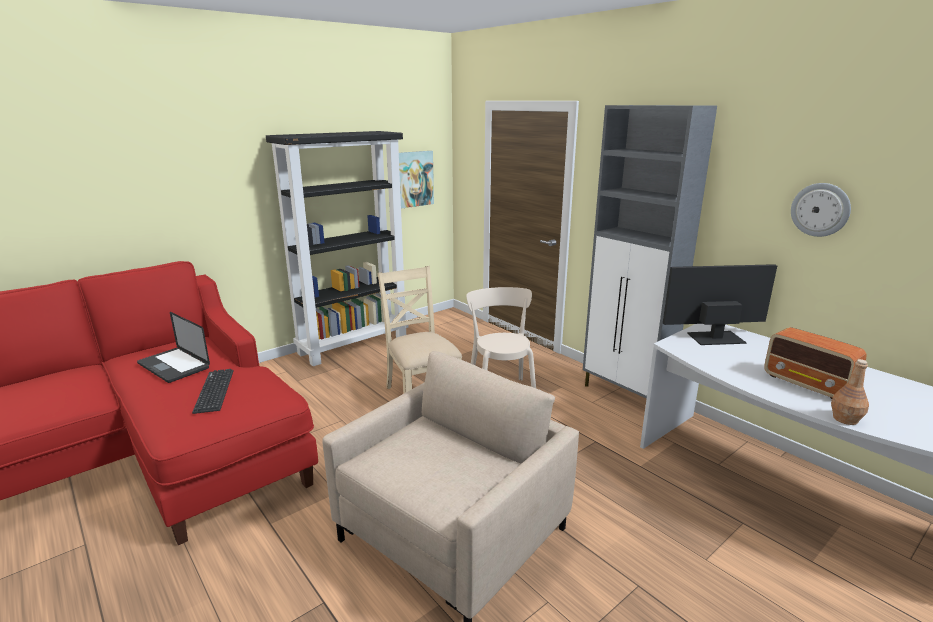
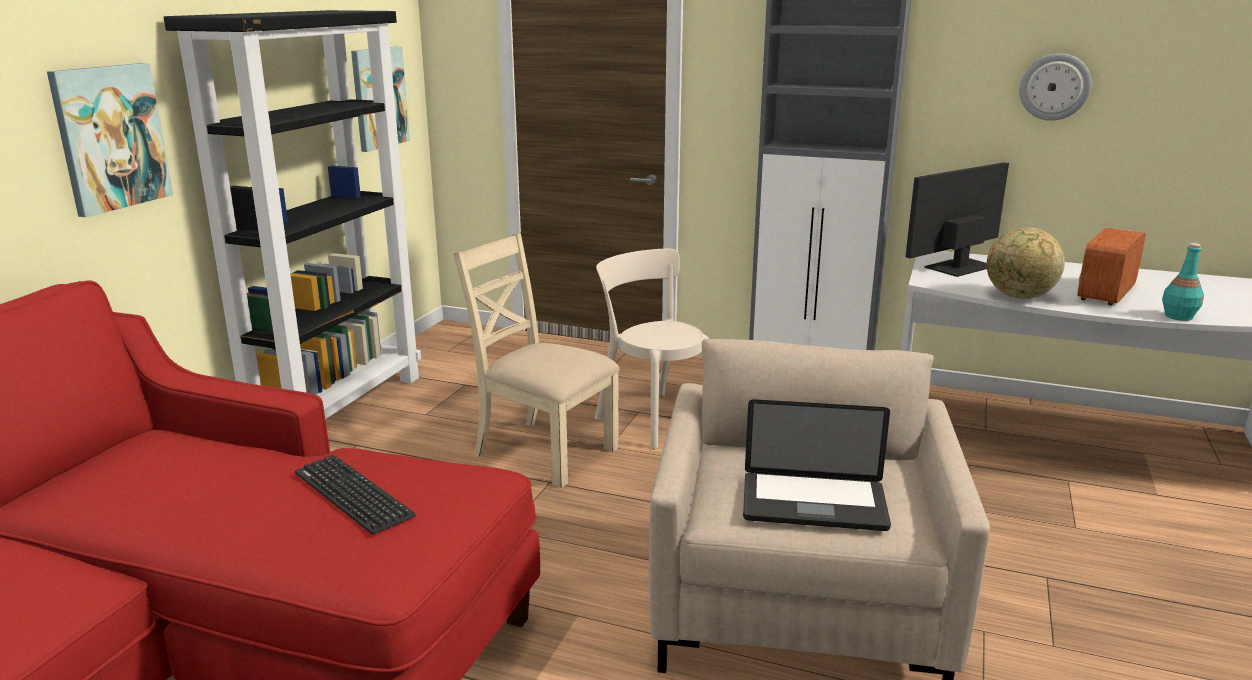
camera: 30 degrees left, 0 degrees up
laptop [137,312,210,383] -> laptop moved to [743,399,891,531]
radio [764,327,867,399] -> radio turned 105 degrees clockwise [1077,228,1146,305]
brown bottle [831,359,869,425] -> turquoise bottle [1162,243,1204,321]
none -> picture [47,63,173,217]
none -> globe [987,227,1065,299]

